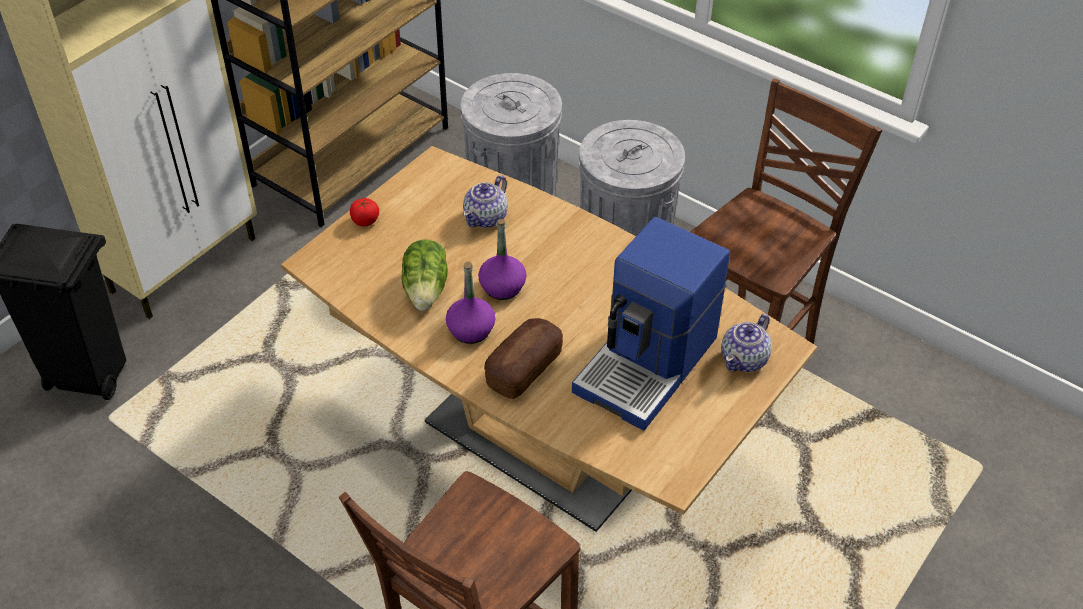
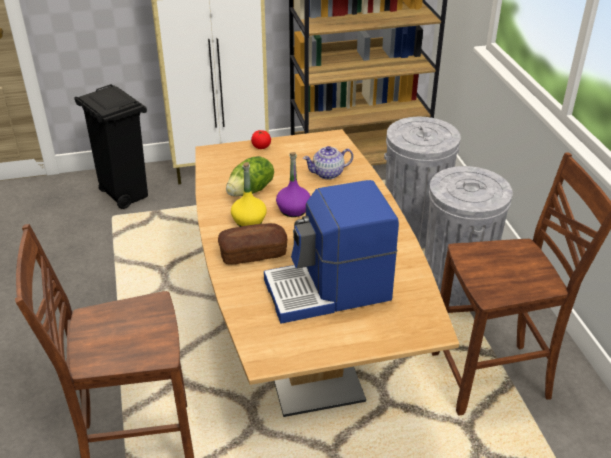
camera: 40 degrees right, 10 degrees down
purple bottle [446,261,495,344] -> yellow bottle [231,162,267,227]
teapot [721,314,772,372] -> none

